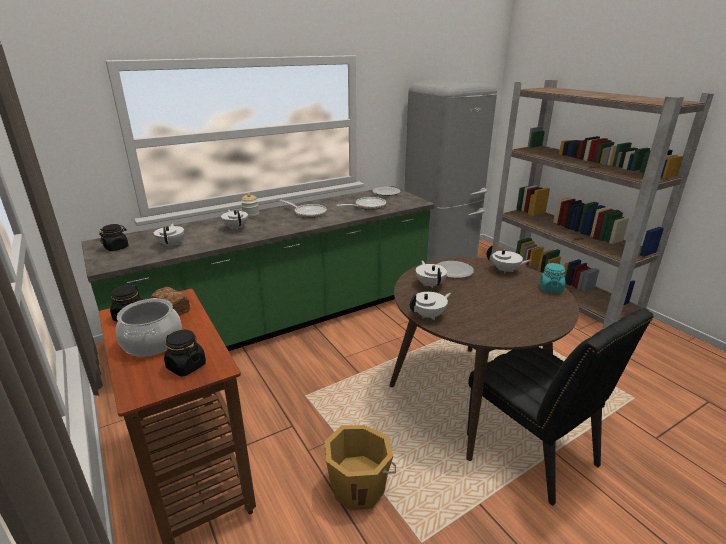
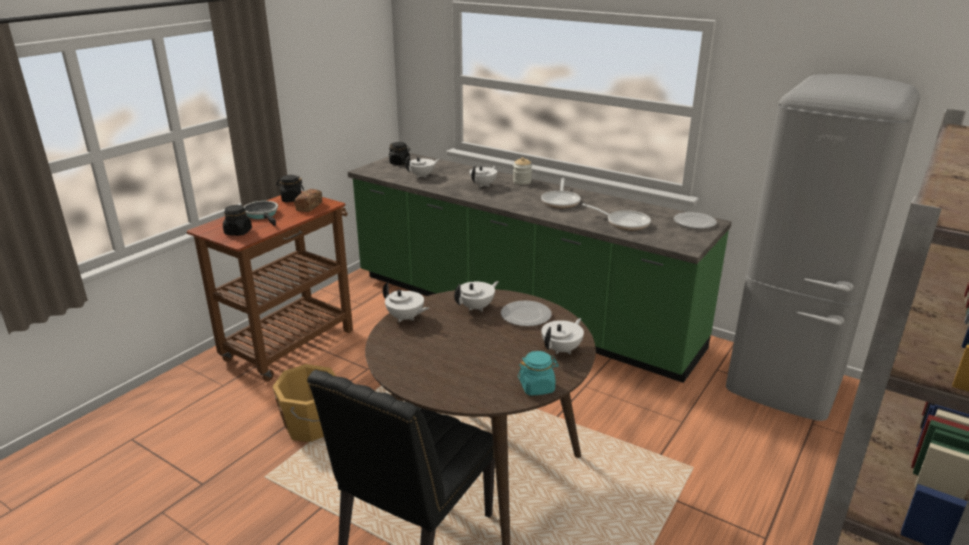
camera: 65 degrees right, 0 degrees up
cooking pot [116,298,182,357] -> frying pan [244,201,278,226]
white teapot [487,245,531,274] -> white teapot turned 135 degrees counterclockwise [541,318,584,354]

